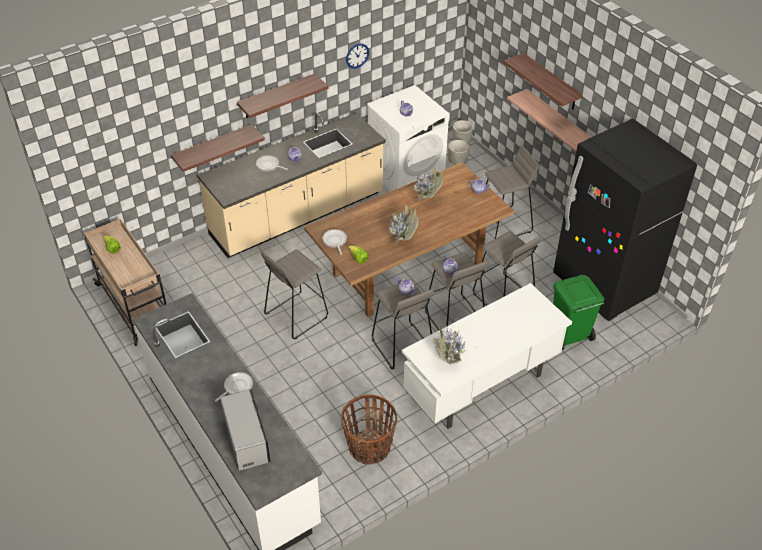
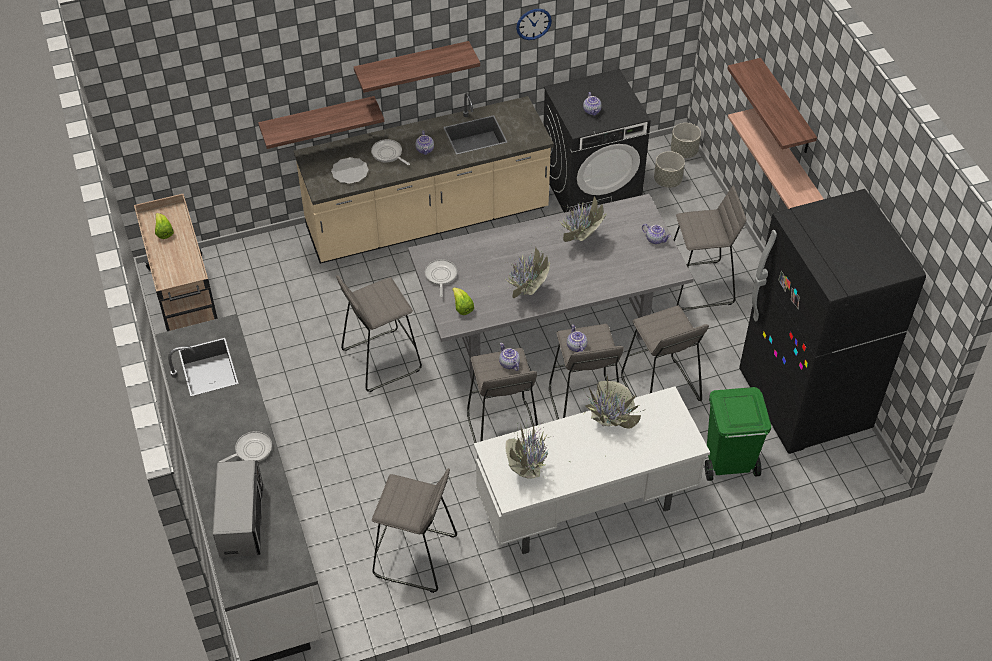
camera: 15 degrees right, 5 degrees up
brown dining table [304,162,515,317] -> grey dining table [408,194,694,381]
basket [341,394,397,465] -> grey stool [372,468,457,593]
white washing machine [366,85,449,191] -> black washing machine [544,69,651,213]
none -> plate [331,157,369,184]
none -> potted plant [583,375,646,457]

